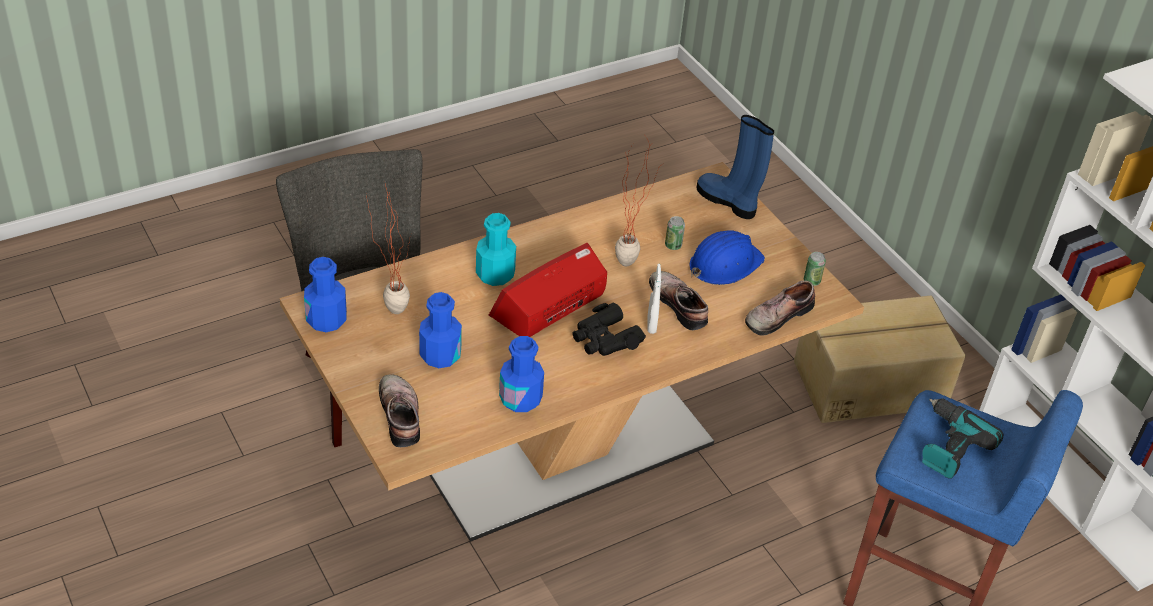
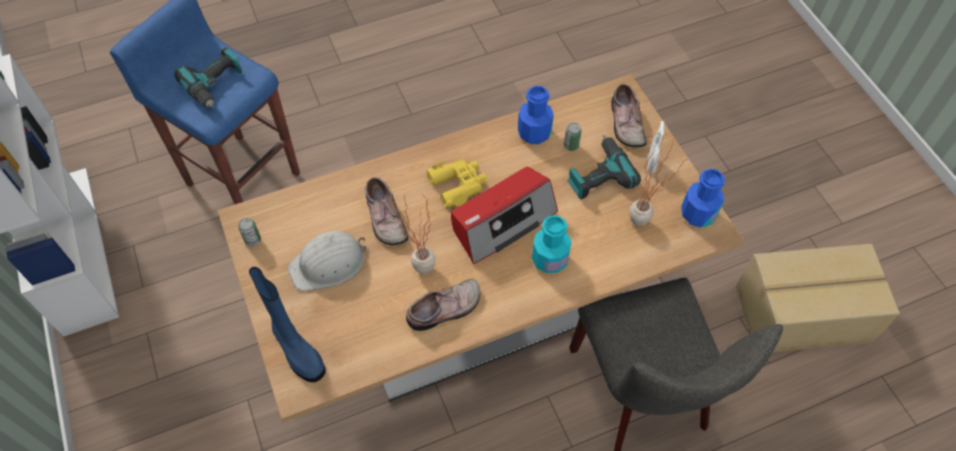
camera: 170 degrees left, 15 degrees up
blue bottle [419,292,462,368] -> power drill [568,135,641,199]
black binoculars [572,302,646,356] -> yellow binoculars [426,159,487,208]
white spray bottle [647,264,661,334] -> white spray bottle moved to [648,121,664,173]
can [665,216,685,250] -> can moved to [564,123,582,151]
blue hard hat [689,230,765,285] -> white hard hat [288,231,366,291]
shoe [745,281,815,336] -> shoe moved to [406,279,480,331]
cardboard box [794,296,966,423] -> cardboard box moved to [736,244,900,352]

